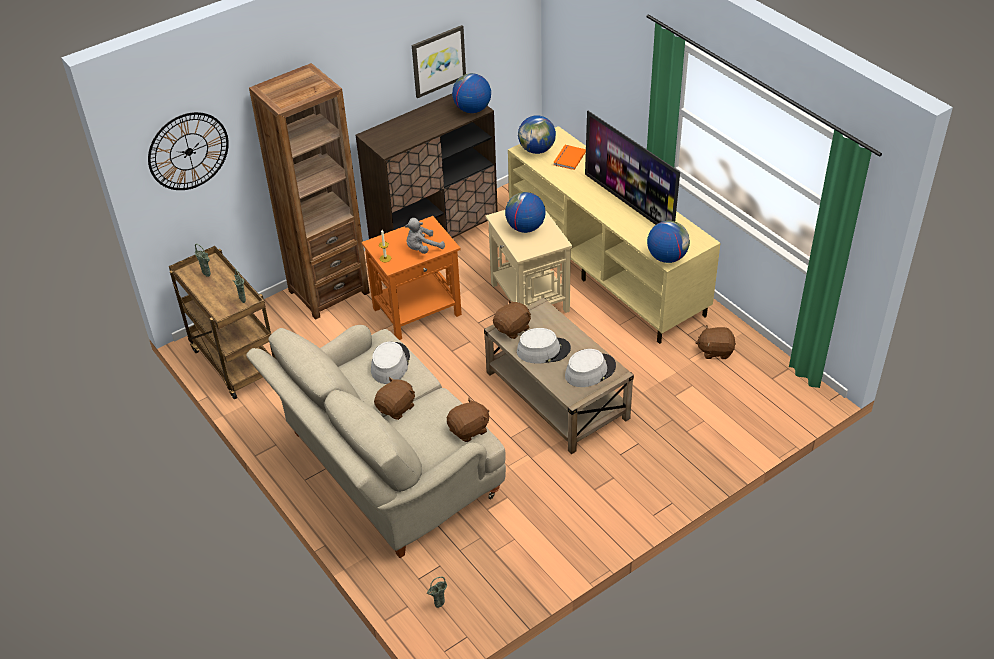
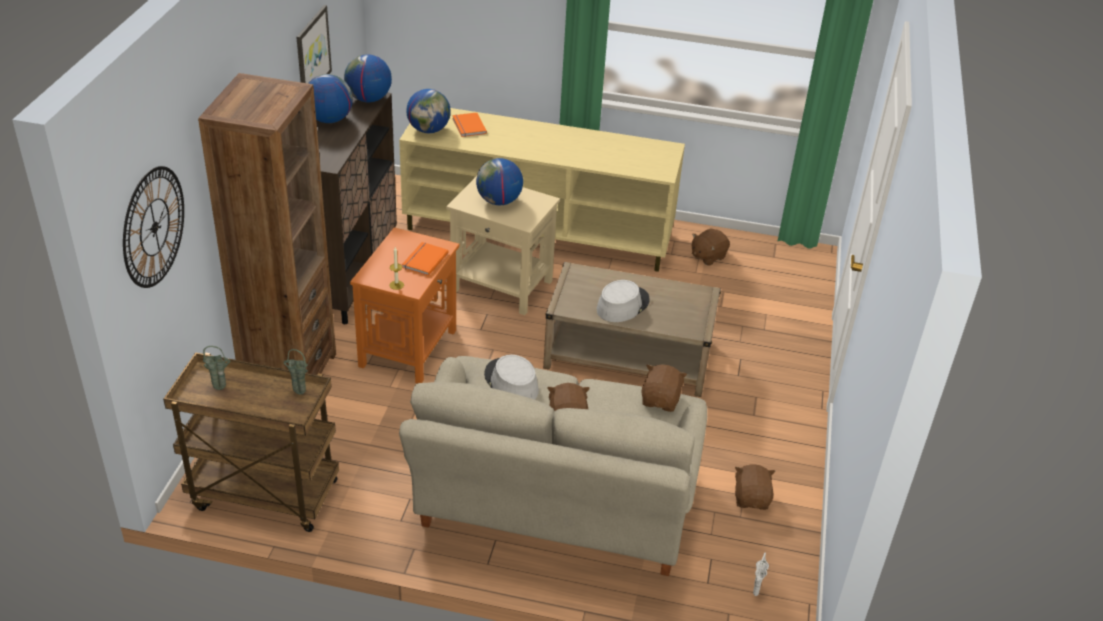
camera: 45 degrees left, 5 degrees down
grey plush toy [405,218,445,254] -> orange book [402,242,449,276]
green vase [427,577,447,608] -> white vase [753,553,769,596]
brown plush toy [493,300,531,339] -> brown plush toy moved to [735,464,775,510]
grey hat [565,349,616,387] -> none
television [585,111,680,225] -> none
globe [647,221,690,263] -> globe moved to [308,74,353,123]

